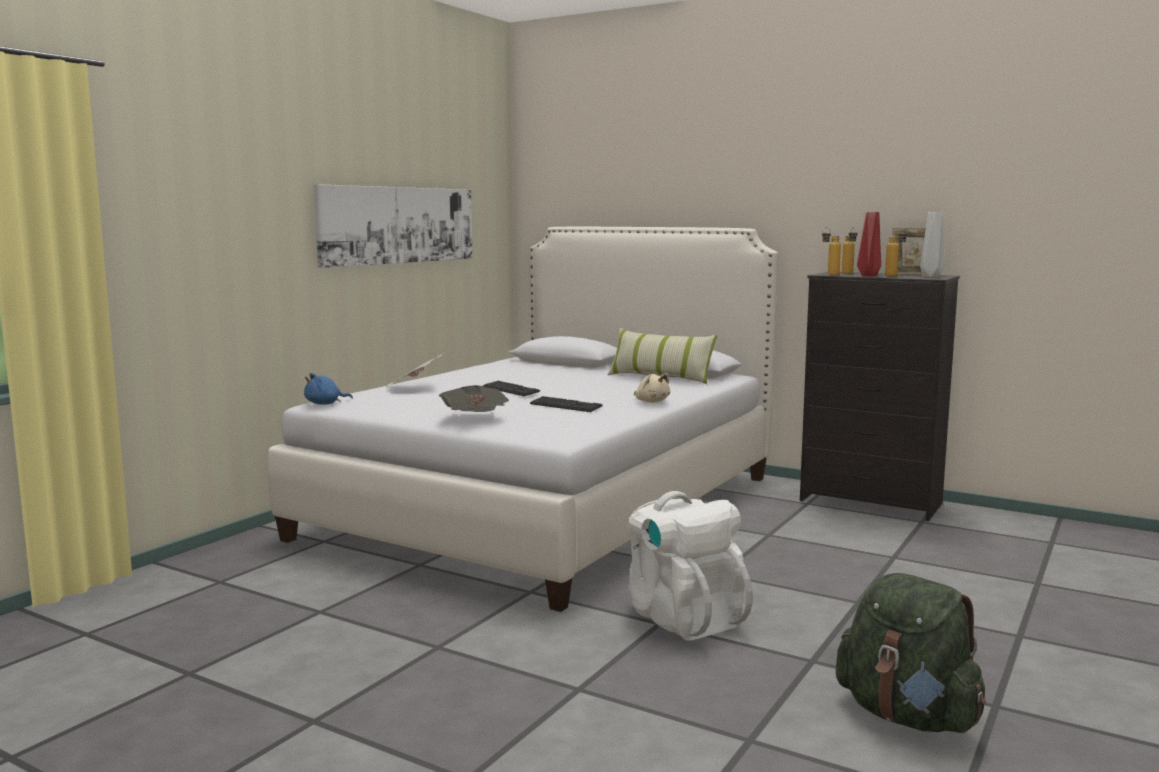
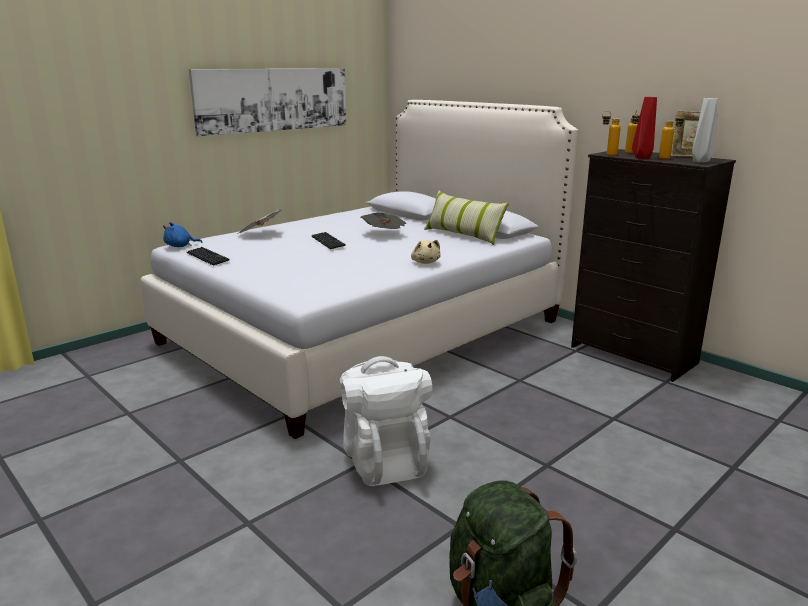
camera: 15 degrees right, 10 degrees up
newspaper [438,385,509,412] -> newspaper moved to [361,213,406,229]
keyboard [530,396,603,412] -> keyboard moved to [187,247,230,266]

